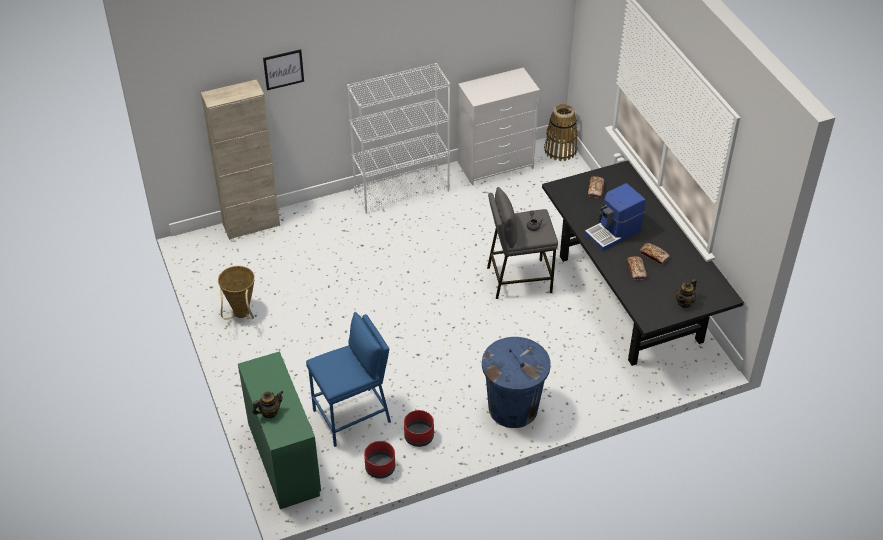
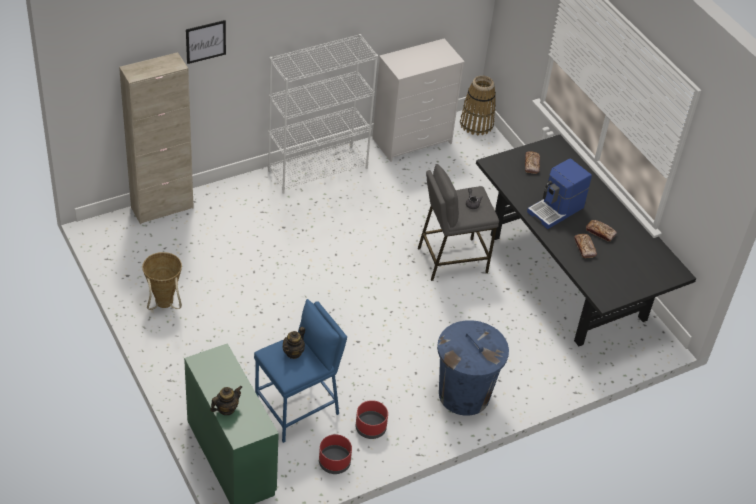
camera: 10 degrees left, 0 degrees up
teapot [676,279,697,308] -> teapot moved to [282,327,305,359]

